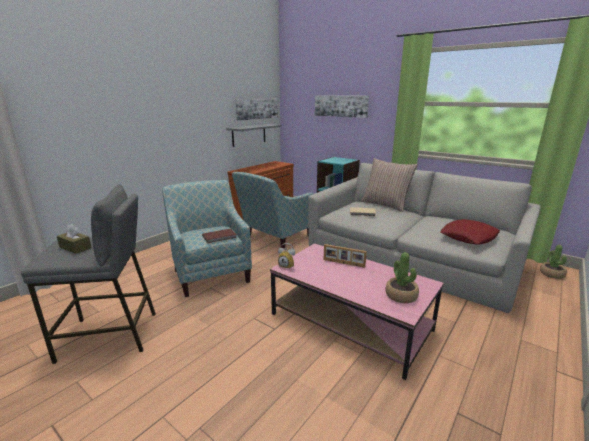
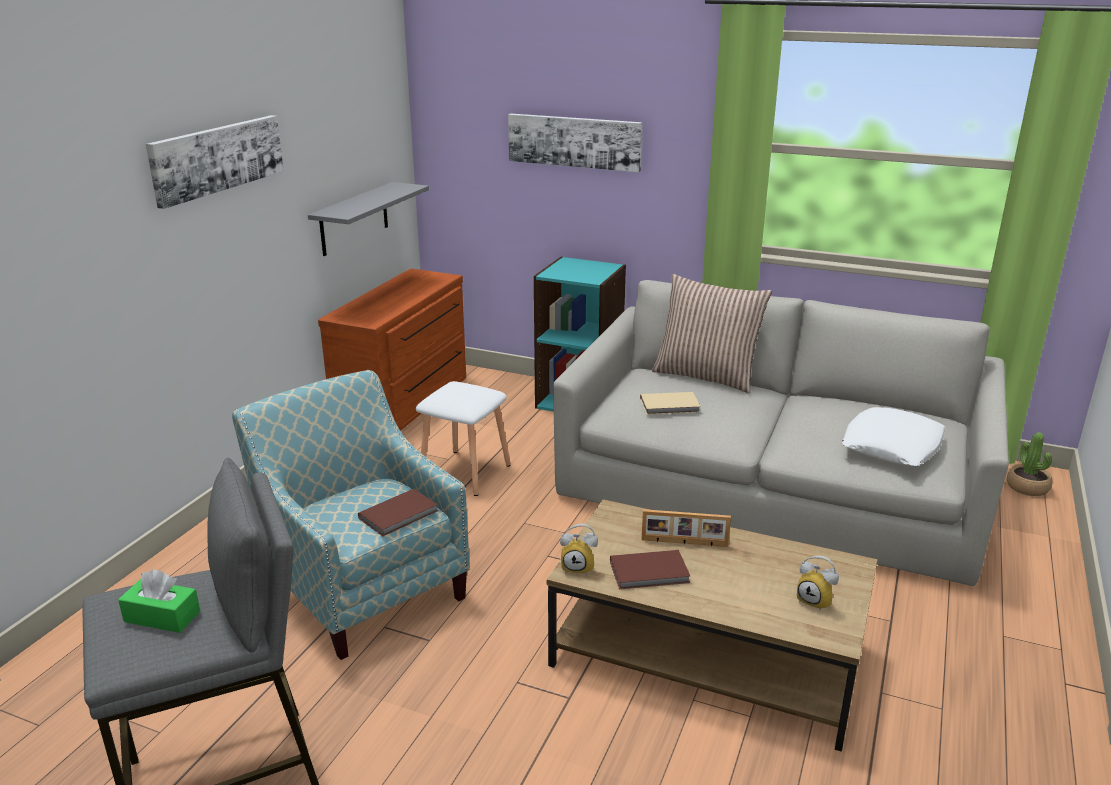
camera: 15 degrees left, 5 degrees up
brown tissue box [57,224,92,254] -> green tissue box [118,570,200,633]
armchair [232,172,313,248] -> white stool [416,381,511,496]
picture [235,99,277,121] -> picture moved to [146,115,284,209]
pink coffee table [270,243,444,380] -> brown coffee table [547,499,877,752]
potted plant [385,252,419,303] -> alarm clock [797,556,839,611]
red pillow [440,219,500,244] -> white pillow [842,407,945,466]
none -> brown book [610,550,690,589]

